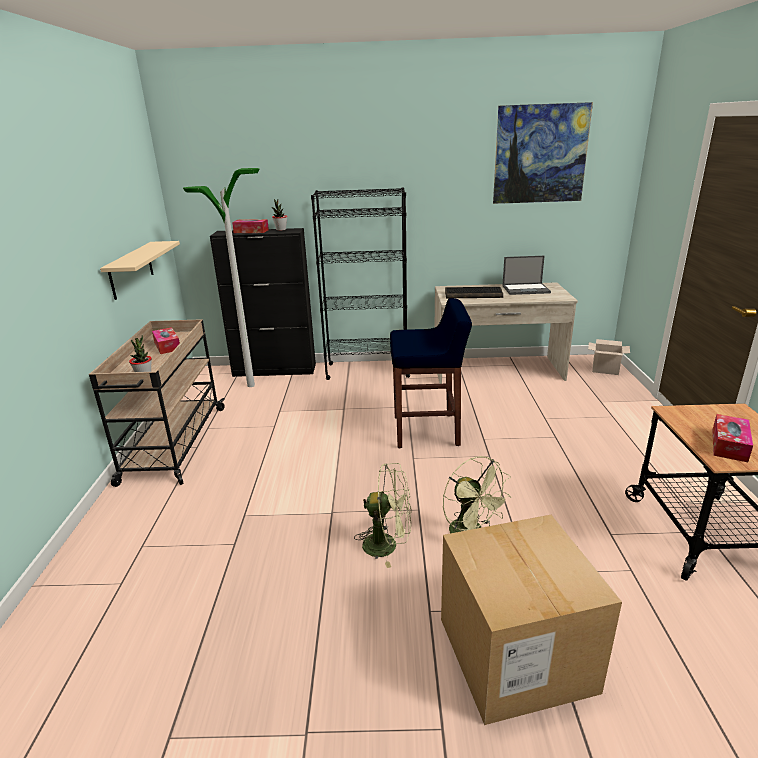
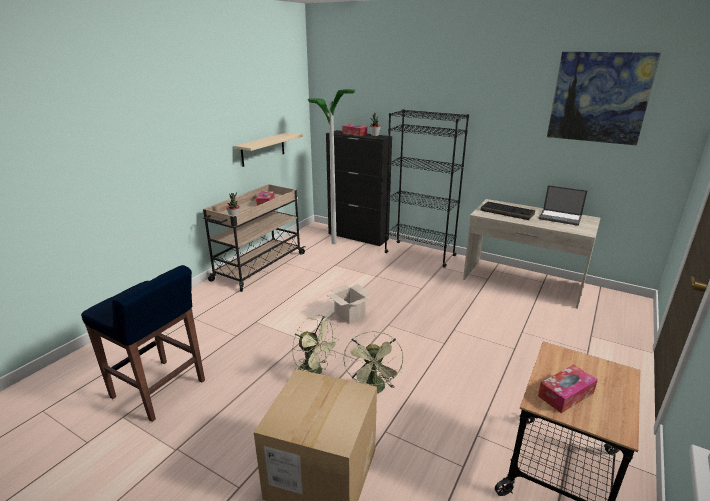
camera: 30 degrees right, 0 degrees up
blue stool [390,298,472,448] -> blue stool moved to [81,265,205,422]
cardboard box [588,339,630,375] -> cardboard box moved to [327,284,372,324]

